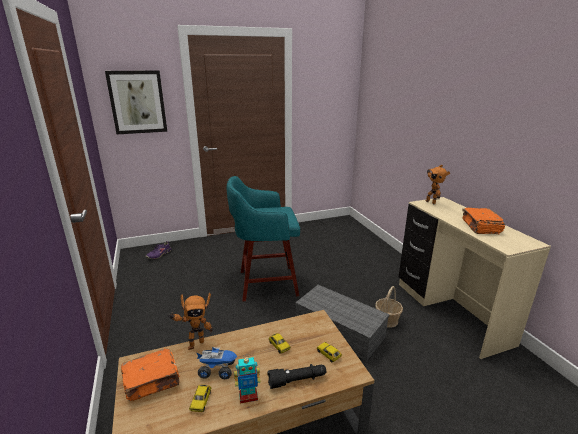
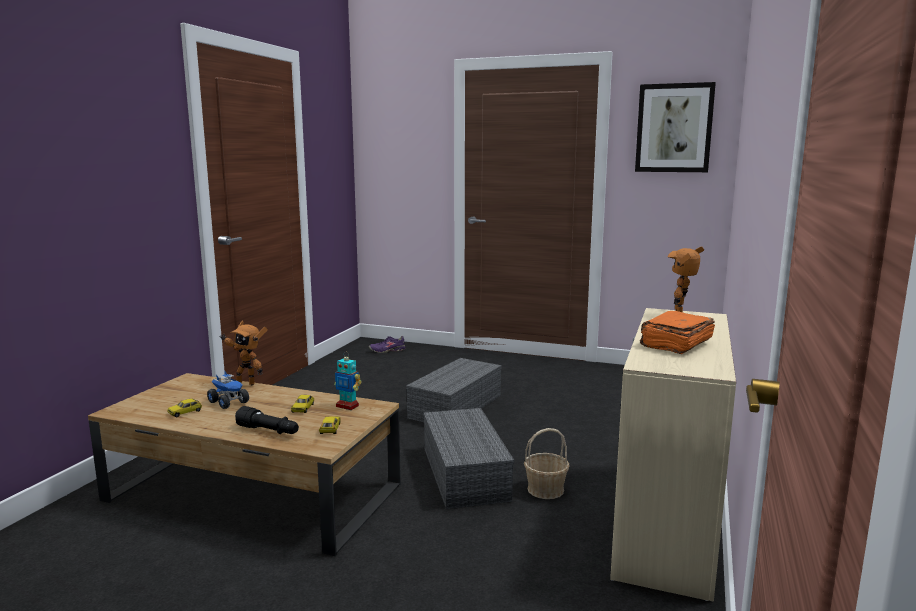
camera: 40 degrees right, 10 degrees down
picture [105,70,167,134] -> picture moved to [635,82,716,172]
orange book [121,349,180,401] -> none
turquoise stool [227,176,300,301] -> grey storage box [406,358,502,422]
toy robot [234,354,261,403] -> toy robot moved to [334,352,361,410]

